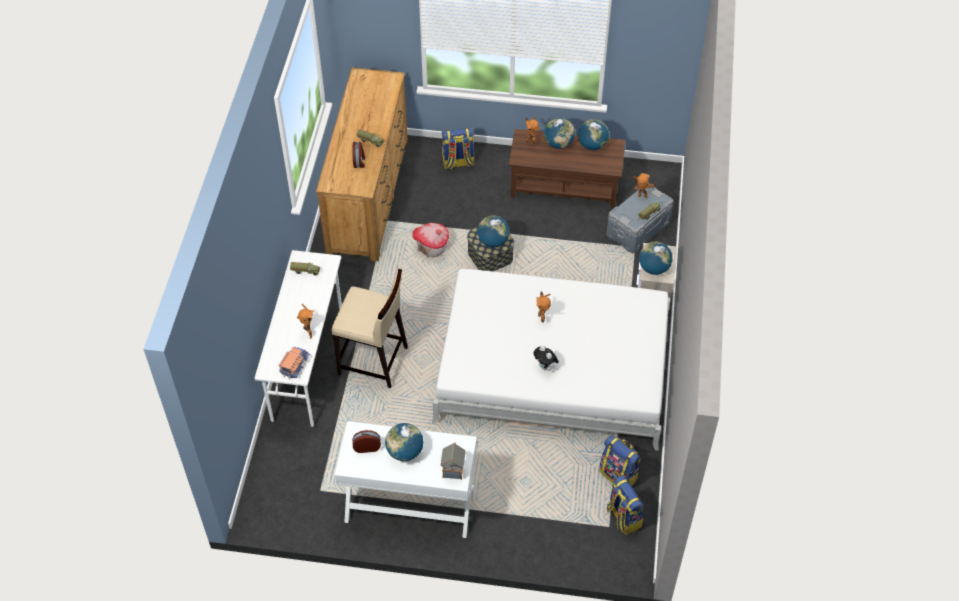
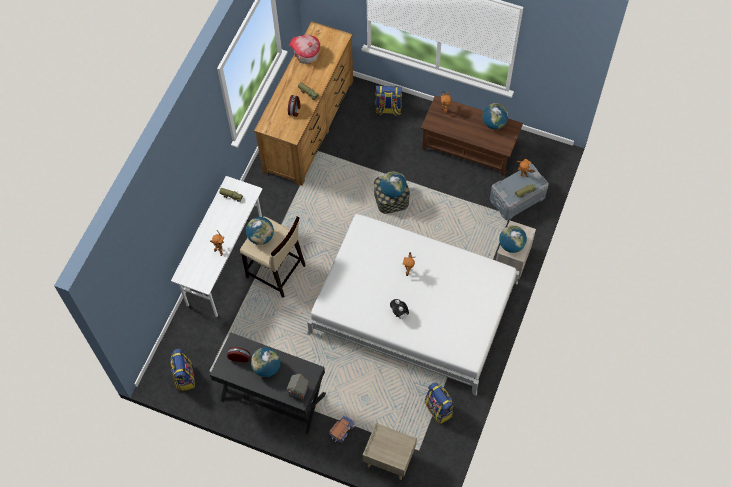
camera: 15 degrees right, 10 degrees up
toy truck [279,347,311,379] -> toy truck moved to [329,416,355,443]
white desk [335,421,477,538] -> black desk [210,332,326,434]
toy house [413,223,449,257] -> toy house moved to [290,35,320,64]
globe [544,118,575,149] -> globe moved to [246,217,274,245]
backpack [607,475,644,535] -> backpack moved to [170,349,195,391]
none -> beige nightstand [363,422,417,480]

